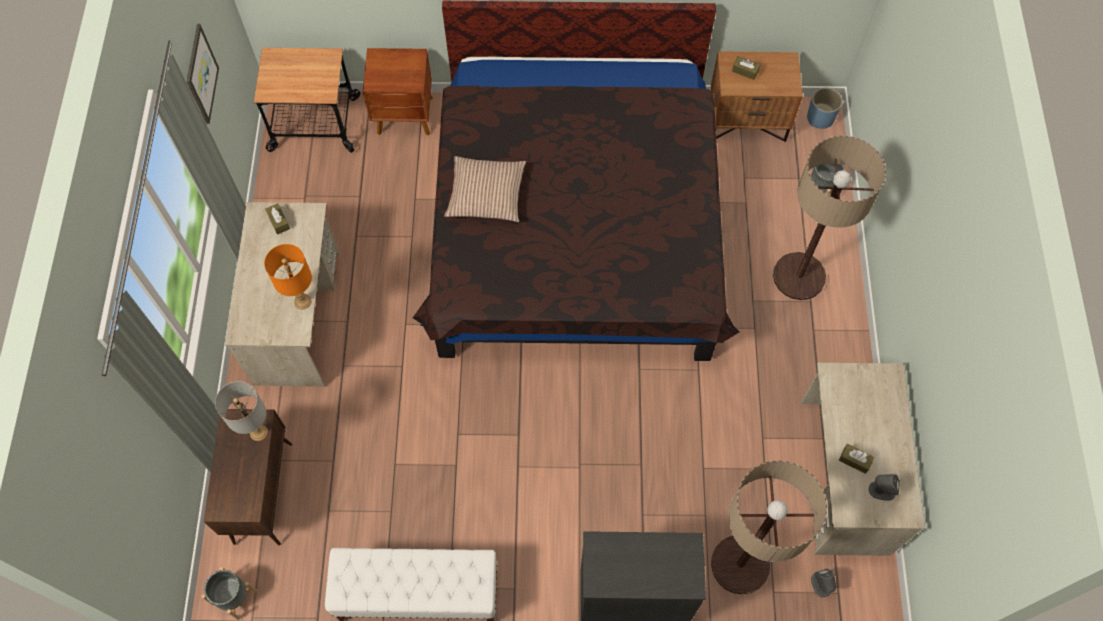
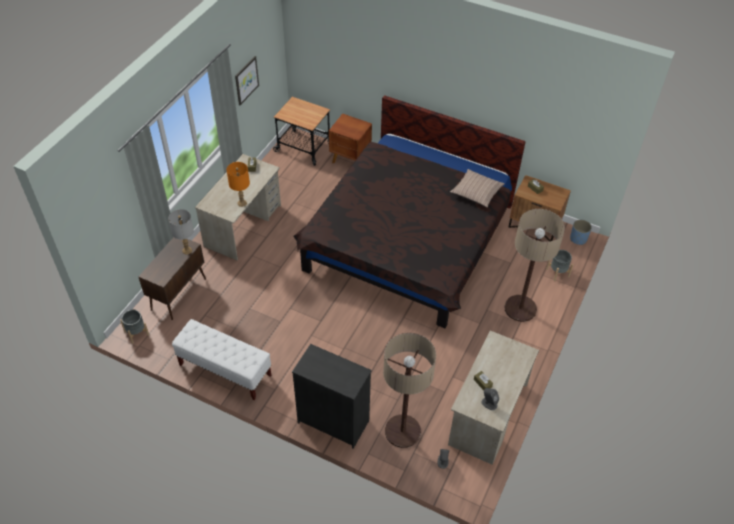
camera: 25 degrees right, 15 degrees down
pillow [445,156,526,222] -> pillow moved to [450,169,505,208]

